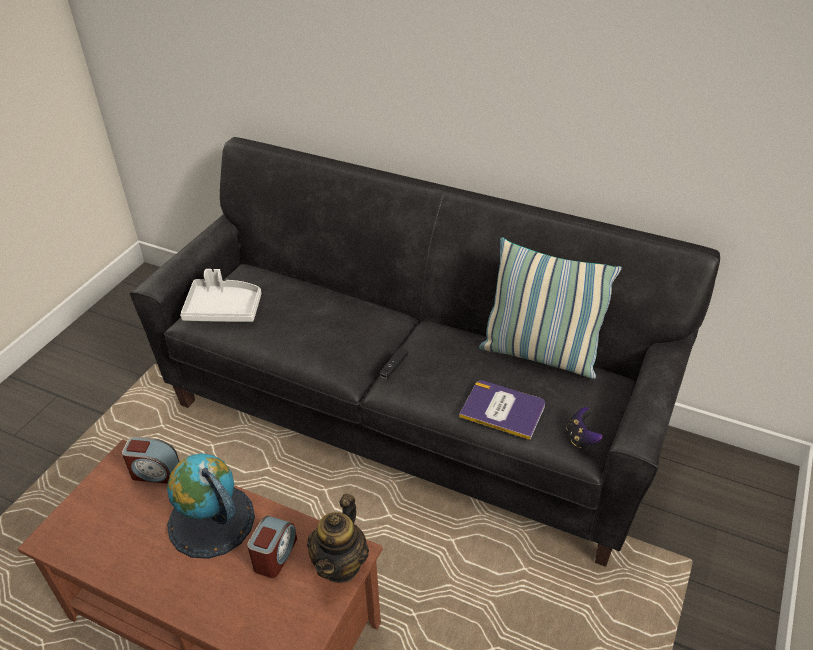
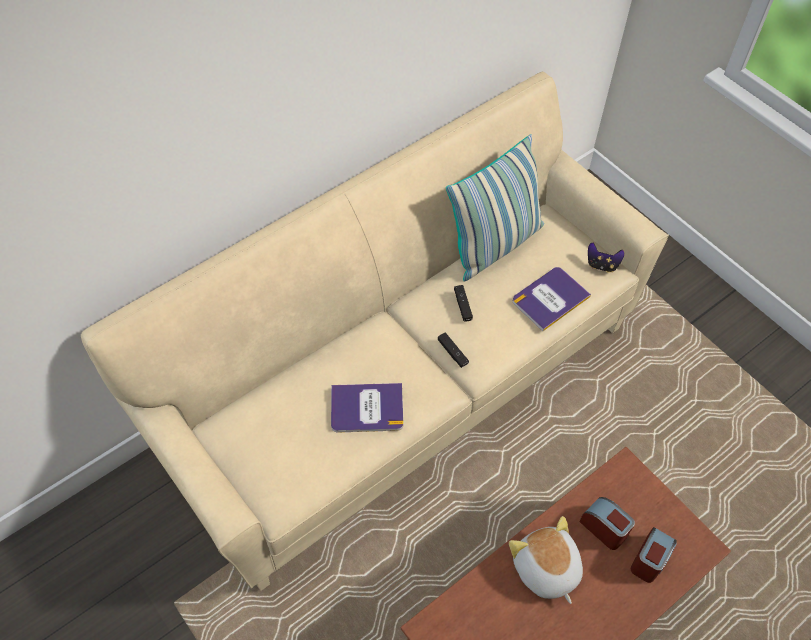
camera: 65 degrees left, 15 degrees up
alarm clock [122,437,180,484] -> alarm clock moved to [631,527,677,583]
black sofa [130,137,720,567] -> beige sofa [81,72,669,591]
globe [167,453,255,559] -> plush toy [509,516,583,604]
white tray [180,269,261,322] -> none
teapot [307,493,369,583] -> none
none -> book [331,383,403,433]
none -> black game controller [454,285,473,322]

